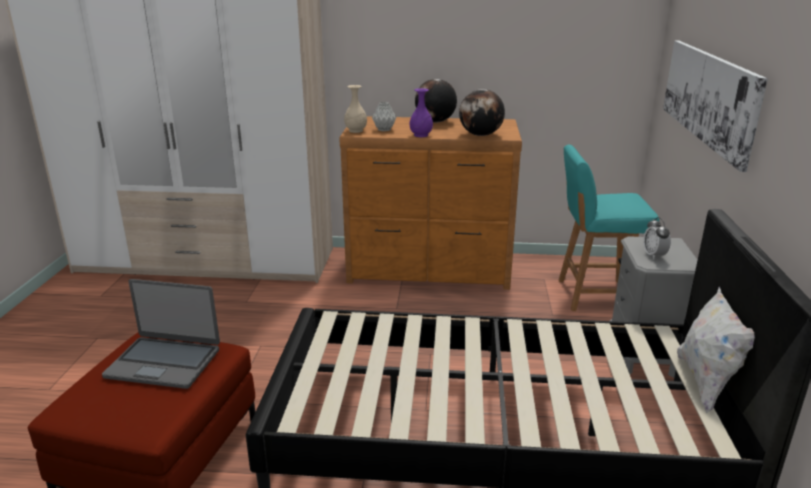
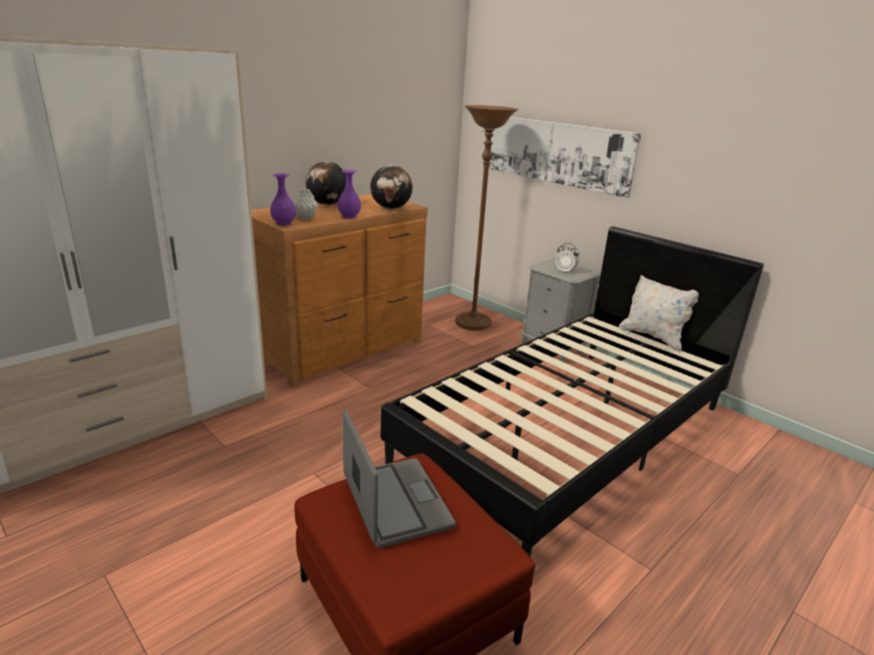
camera: 50 degrees left, 0 degrees up
laptop [102,279,220,389] -> laptop turned 75 degrees counterclockwise [342,409,456,548]
beige vase [344,85,367,133] -> purple vase [270,174,296,226]
turquoise chair [558,145,659,311] -> brown floor lamp [455,105,519,331]

